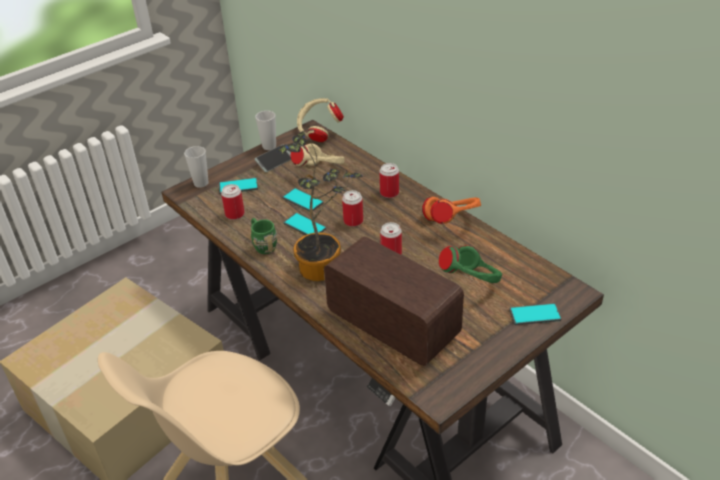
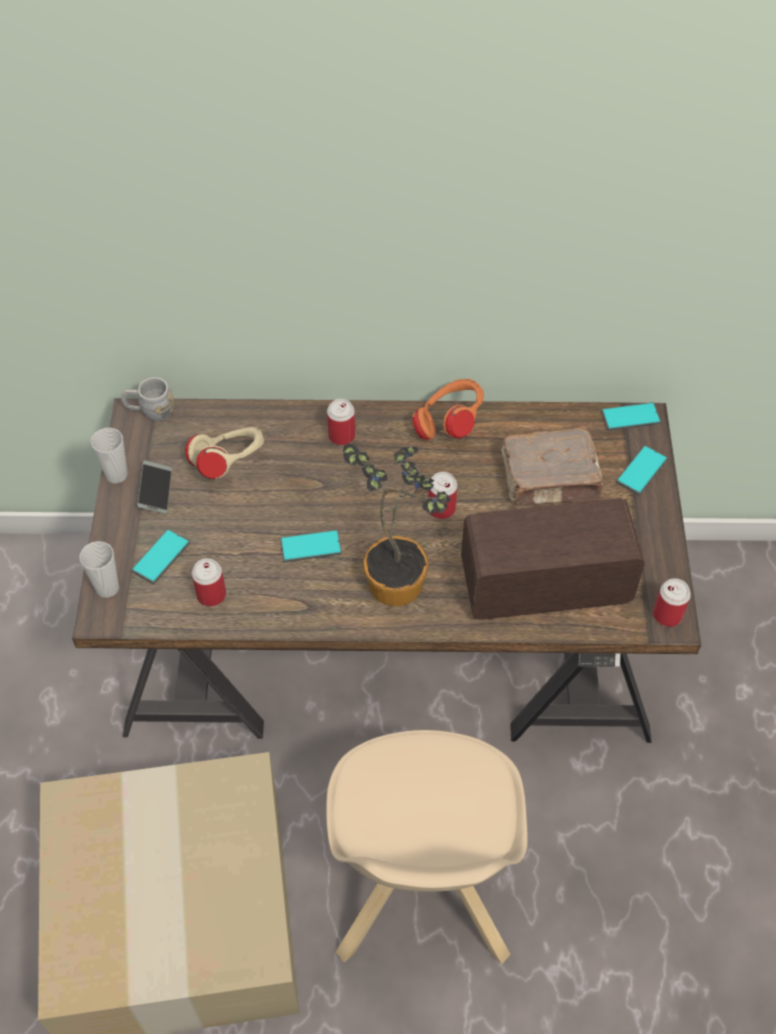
camera: 50 degrees left, 15 degrees up
green mug [251,218,277,254] -> none
phone [282,188,324,212] -> phone moved to [601,402,661,431]
beige headphones [297,98,344,142] -> grey mug [121,377,174,421]
can [342,190,363,227] -> can moved to [653,578,691,627]
green headphones [439,245,502,283] -> brown book [501,428,604,506]

